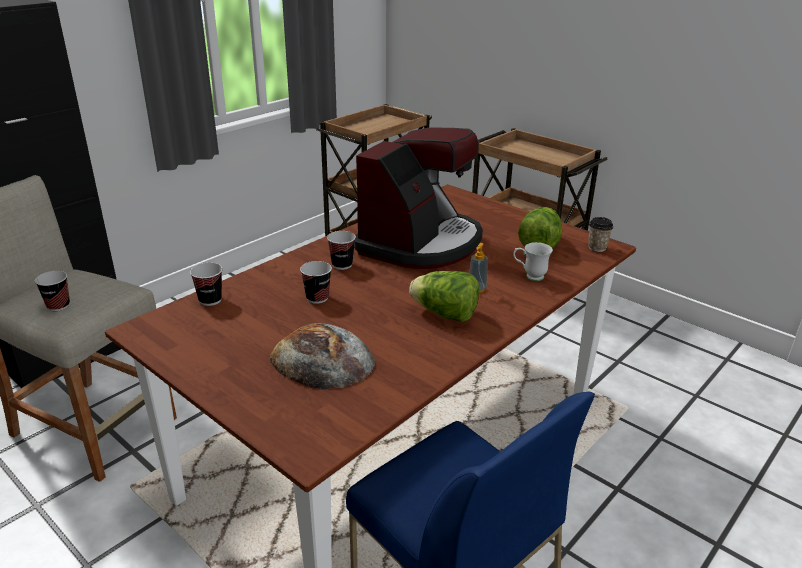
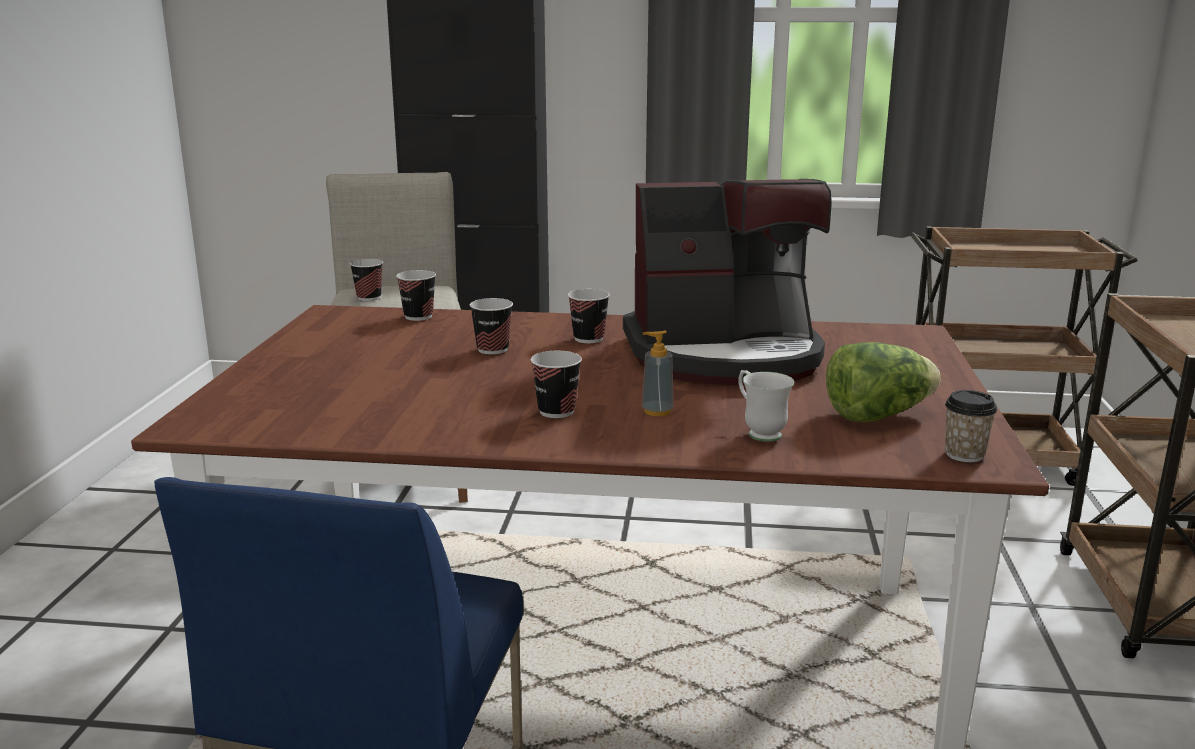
camera: 55 degrees right, 10 degrees down
bread [270,323,375,390] -> none
lettuce [409,271,479,322] -> cup [531,351,582,418]

